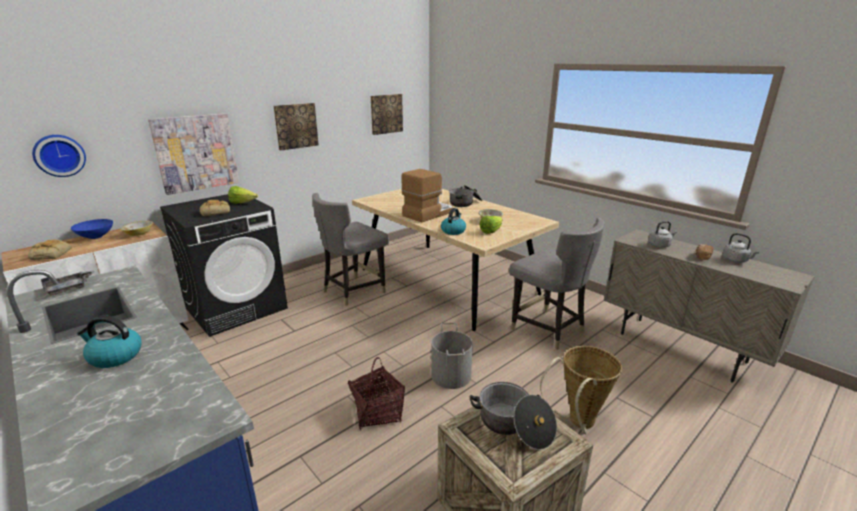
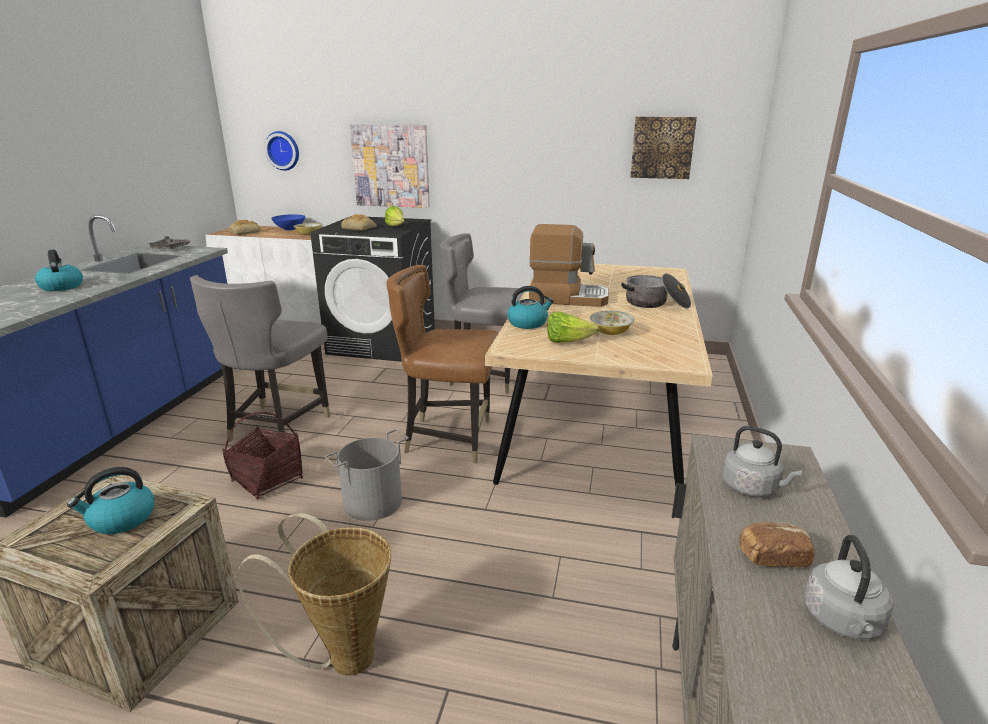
camera: 55 degrees right, 0 degrees up
picture [274,103,319,150] -> none
cooking pot [469,382,557,450] -> kettle [67,467,154,534]
grey chair [509,218,604,350] -> grey chair moved to [190,275,330,443]
none -> brown chair [386,265,499,463]

